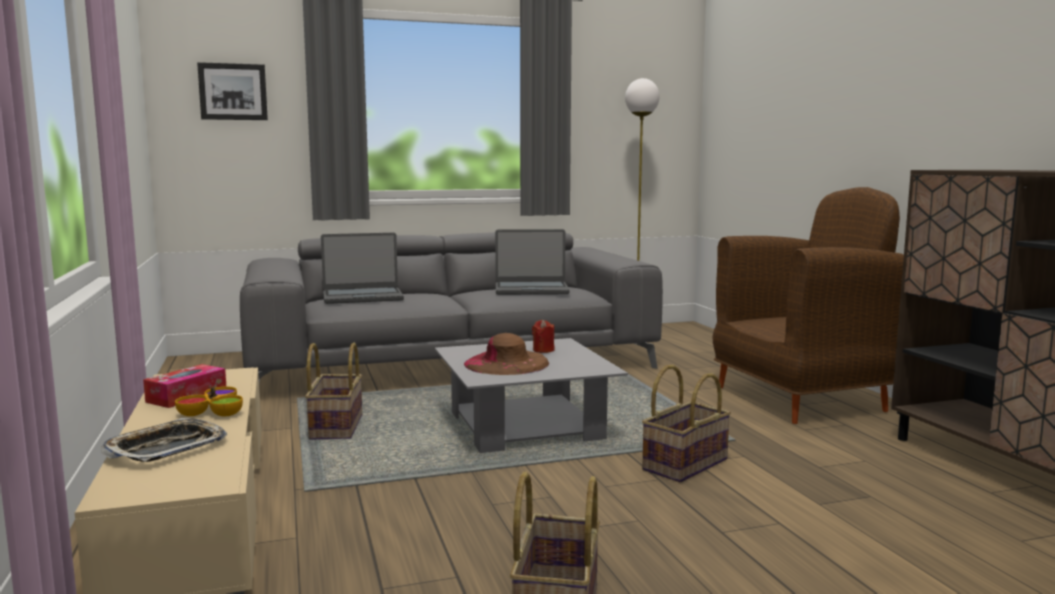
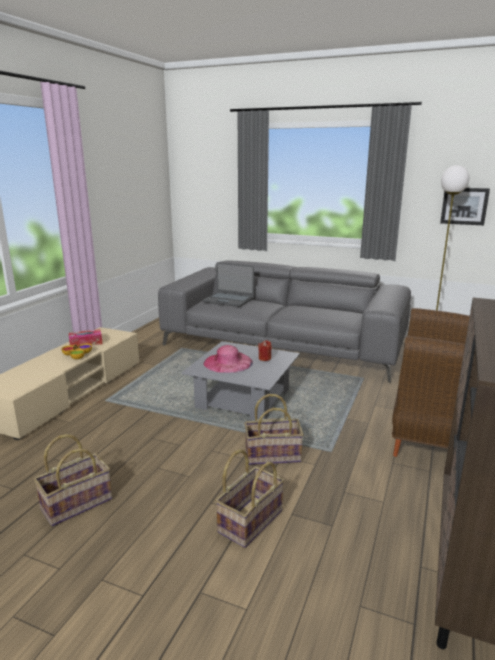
camera: 40 degrees right, 10 degrees up
tray [101,418,227,462] -> none
picture [197,62,268,120] -> picture moved to [440,188,490,225]
basket [305,343,362,439] -> basket moved to [215,449,284,548]
brown hat [464,333,549,375] -> pink hat [204,345,253,373]
laptop [495,229,570,295] -> none

